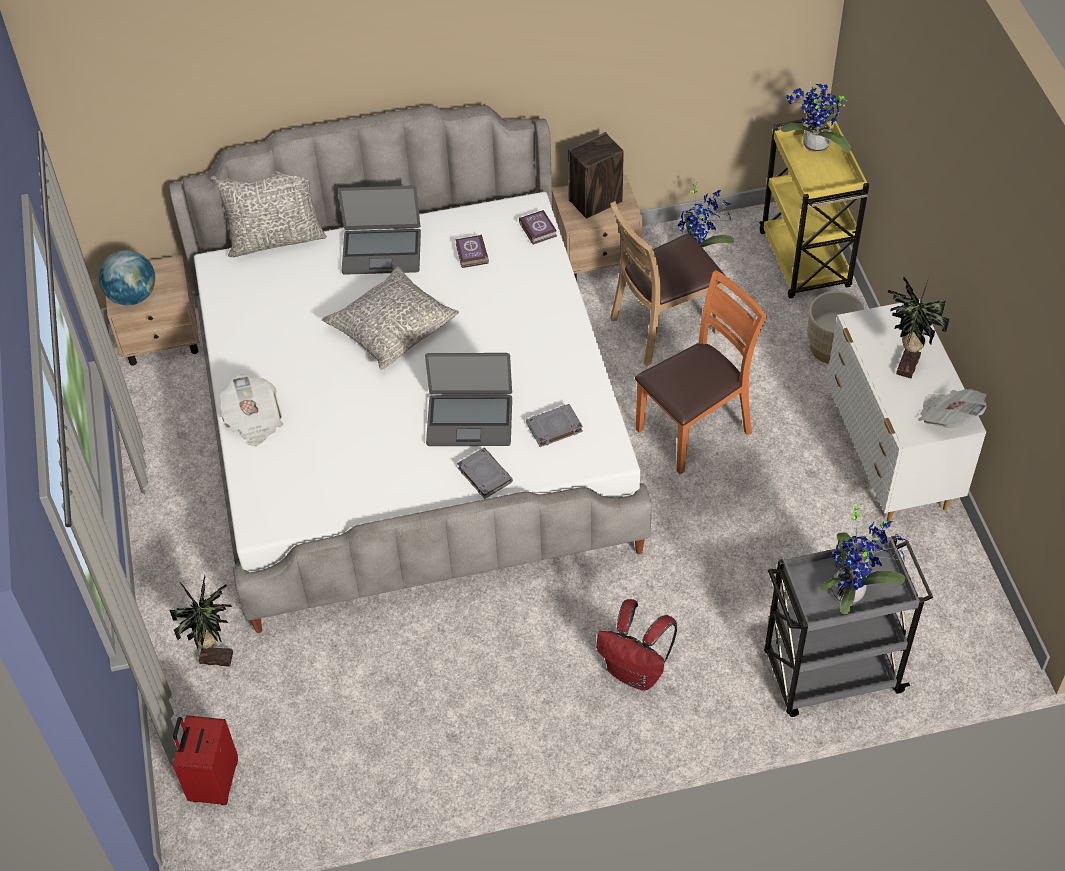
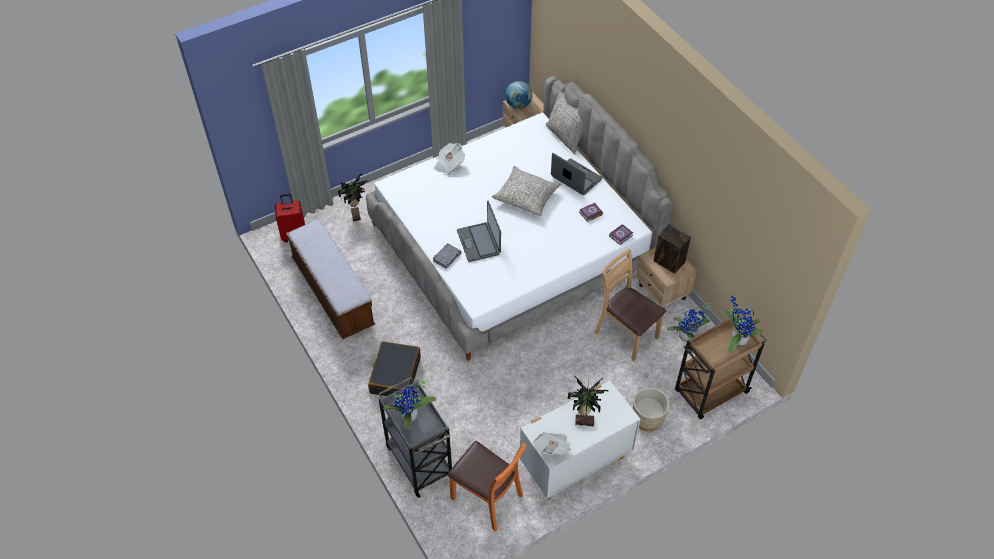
camera: 70 degrees right, 0 degrees up
laptop [338,186,421,275] -> laptop turned 150 degrees clockwise [551,153,602,195]
grey book [526,404,583,447] -> none
red backpack [596,599,678,691] -> black suitcase [368,341,421,396]
orange chair [635,270,767,474] -> orange chair moved to [447,441,526,531]
yellow cart [759,117,869,298] -> brown cart [675,315,767,419]
none -> bench [286,220,375,339]

